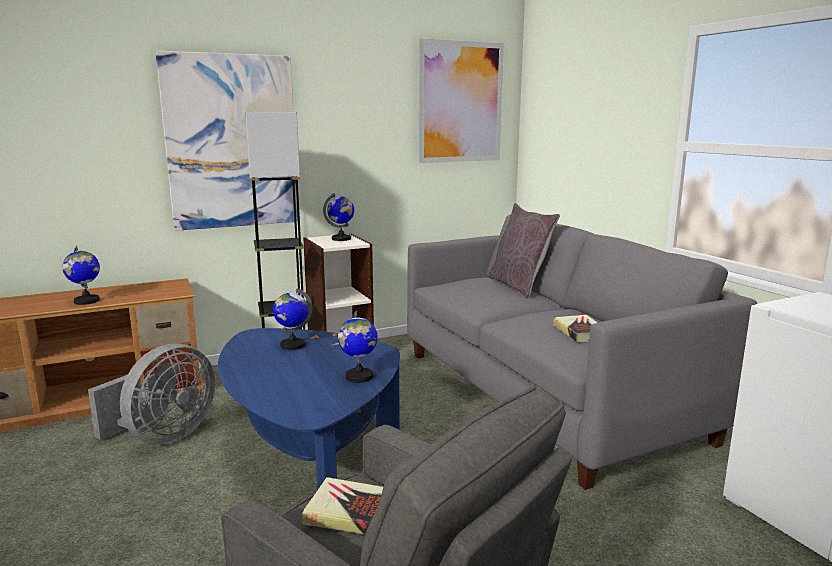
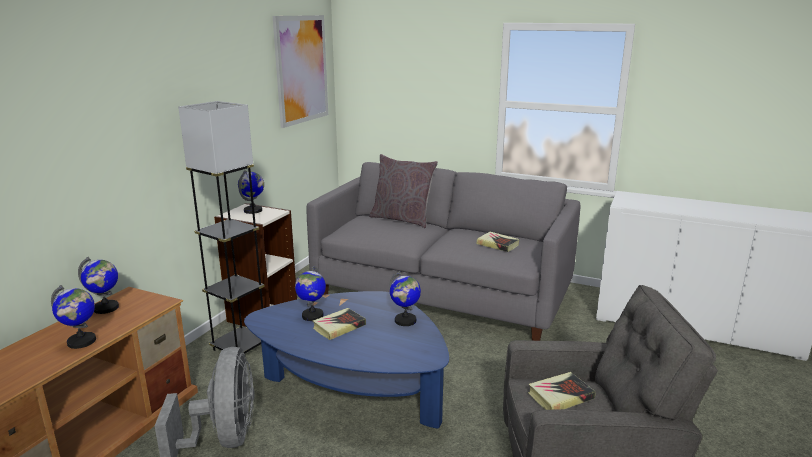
camera: 40 degrees left, 5 degrees up
picture [155,51,298,231] -> none
none -> globe [78,257,119,314]
none -> book [313,308,366,340]

